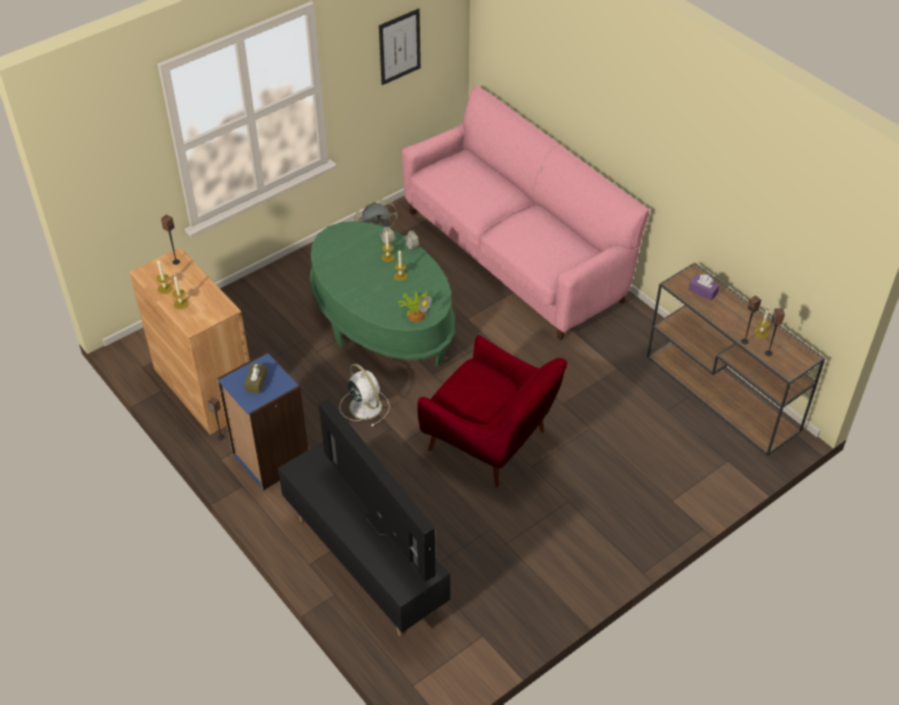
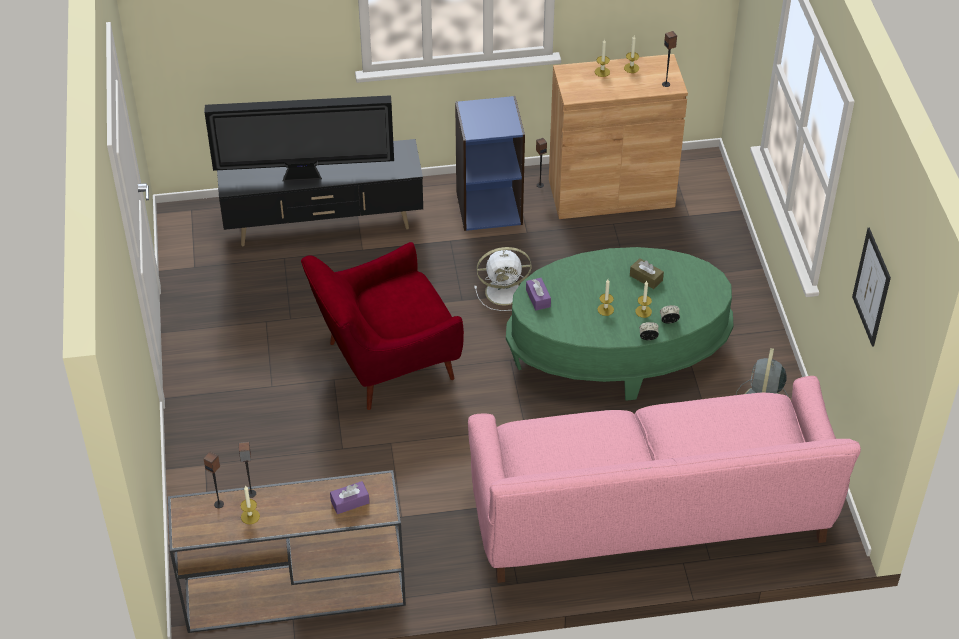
camera: 120 degrees right, 0 degrees up
brown tissue box [244,363,267,394] -> brown tissue box moved to [630,258,664,289]
potted plant [397,292,432,322] -> purple tissue box [526,278,551,310]

